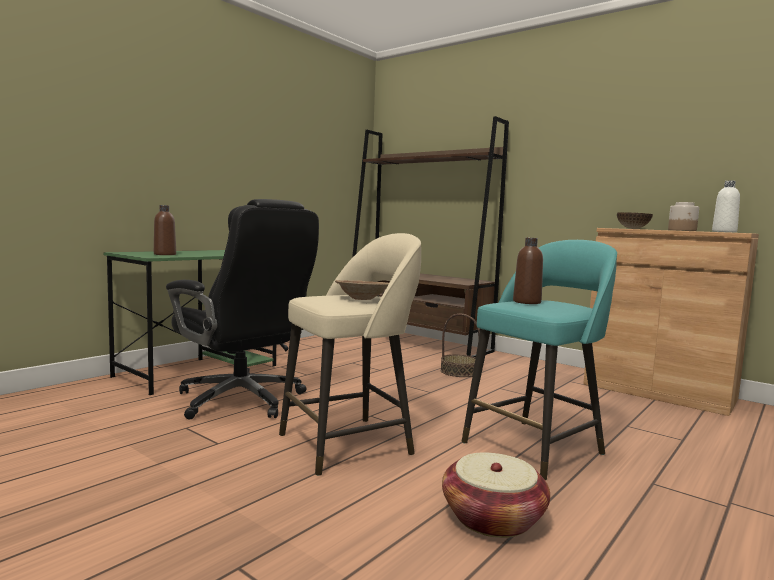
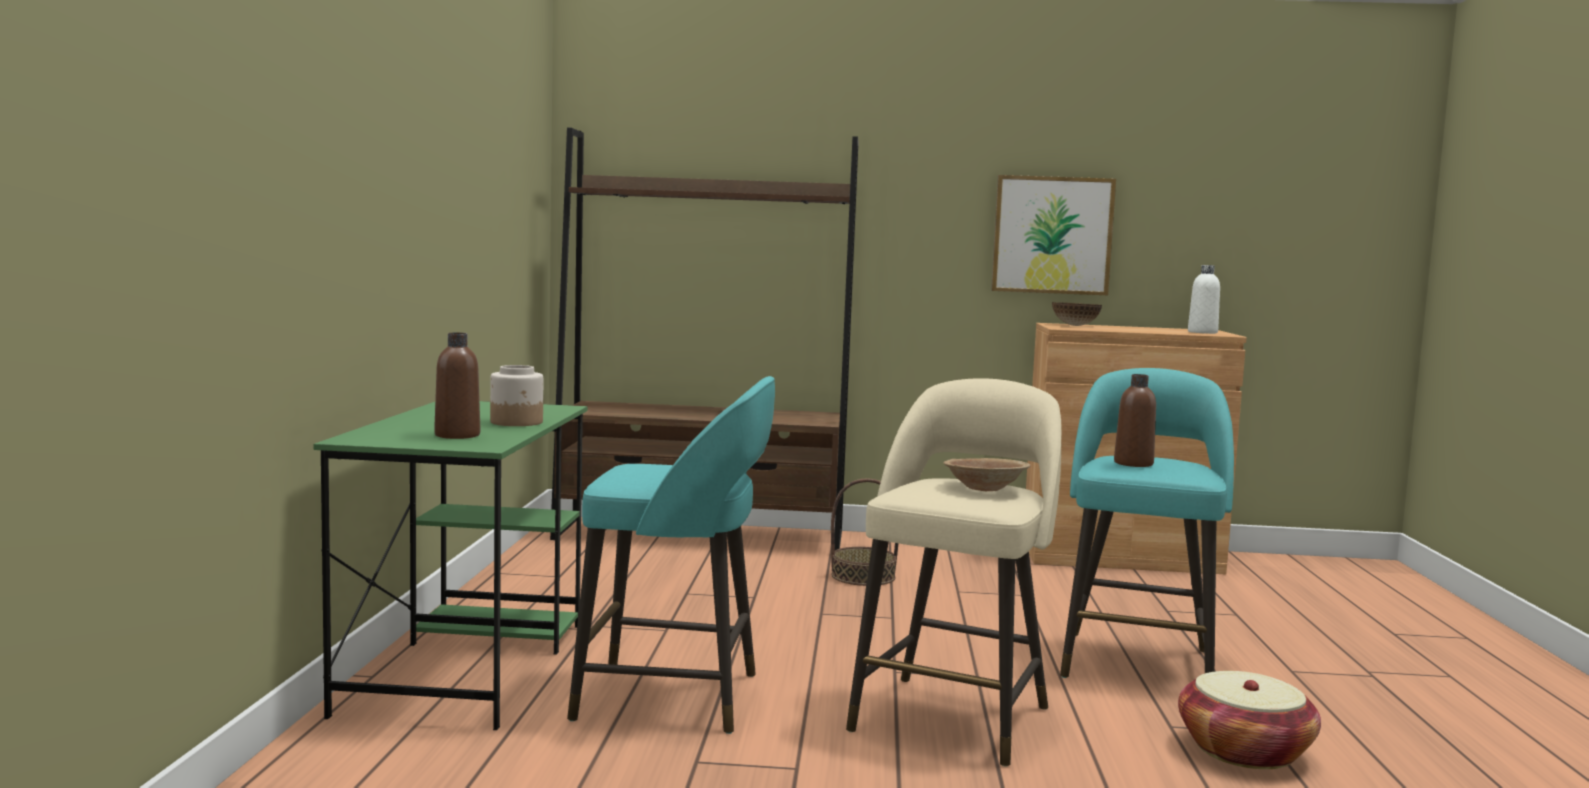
camera: 35 degrees left, 0 degrees up
black office chair [166,199,319,420] -> turquoise stool [567,376,775,734]
jar [668,202,699,231] -> jar moved to [490,365,543,426]
none -> picture [991,175,1116,295]

